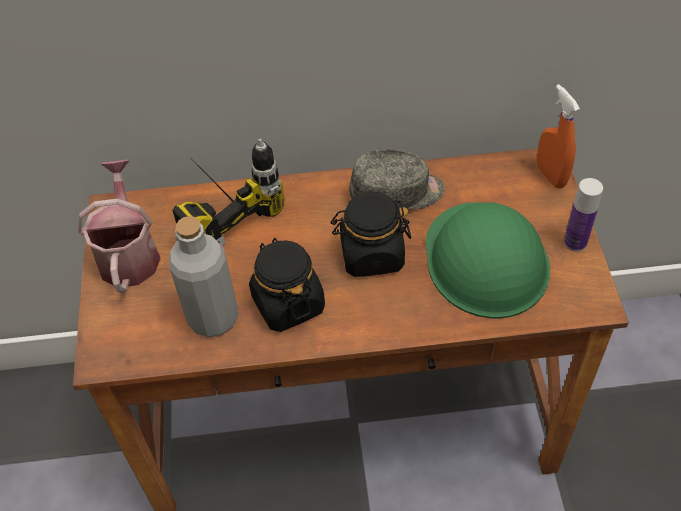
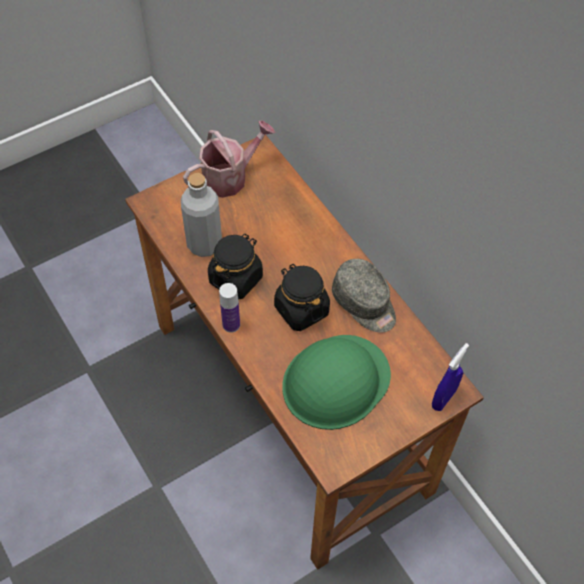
camera: 60 degrees right, 5 degrees up
power drill [172,139,285,246] -> none
orange spray bottle [537,84,580,188] -> blue spray bottle [432,343,469,411]
bottle [564,178,603,251] -> bottle moved to [219,283,240,333]

